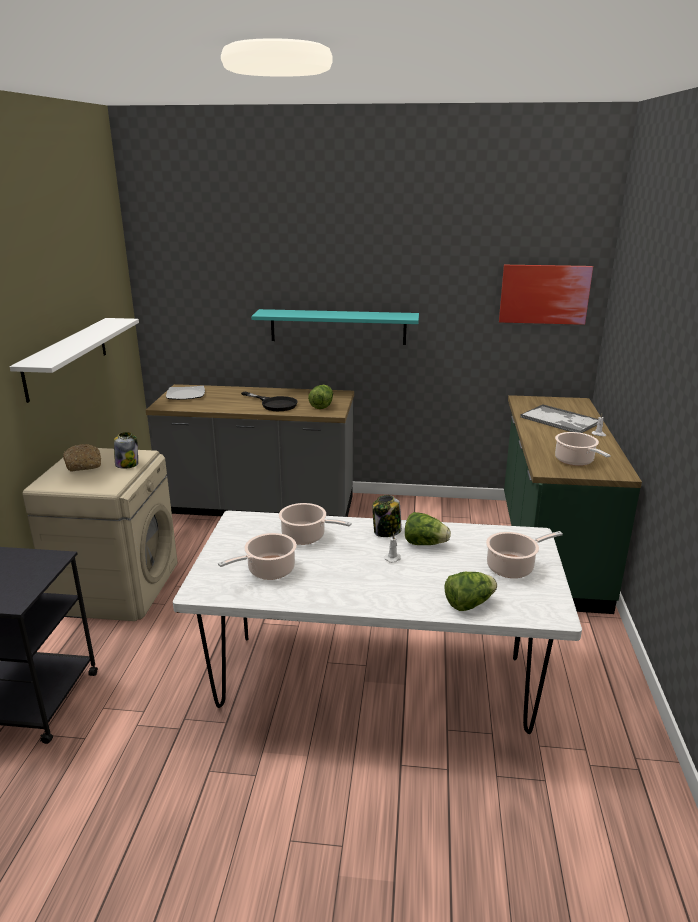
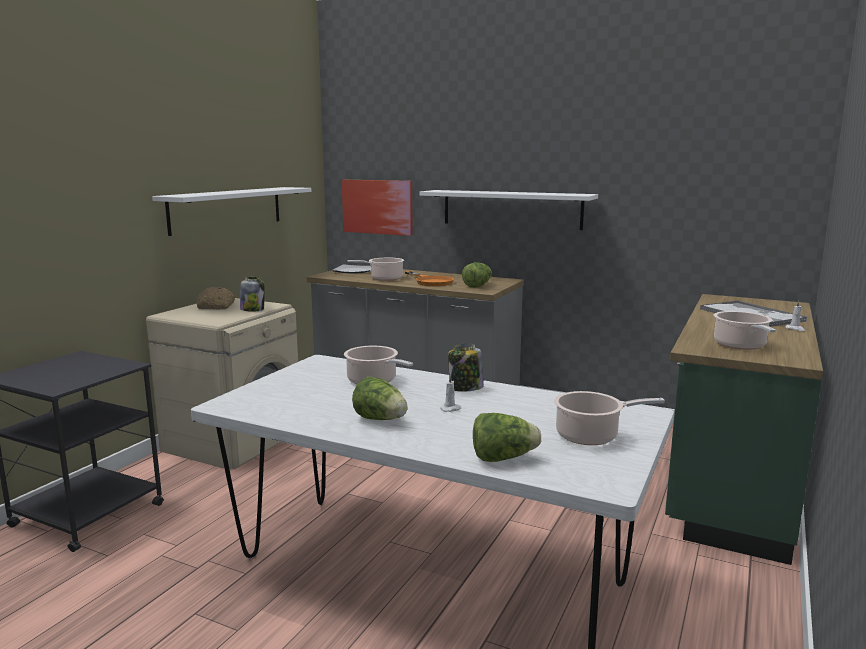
camera: 20 degrees right, 10 degrees down
cooking pot [218,533,297,580] -> cooking pot moved to [348,258,404,281]
black frying pan [241,392,298,411] -> orange frying pan [405,271,454,286]
turquoise shelf [251,309,419,345] -> white shelf [420,190,598,230]
lettuce [405,512,451,545] -> lettuce moved to [352,377,408,420]
picture [499,265,593,325] -> picture moved to [342,180,413,236]

